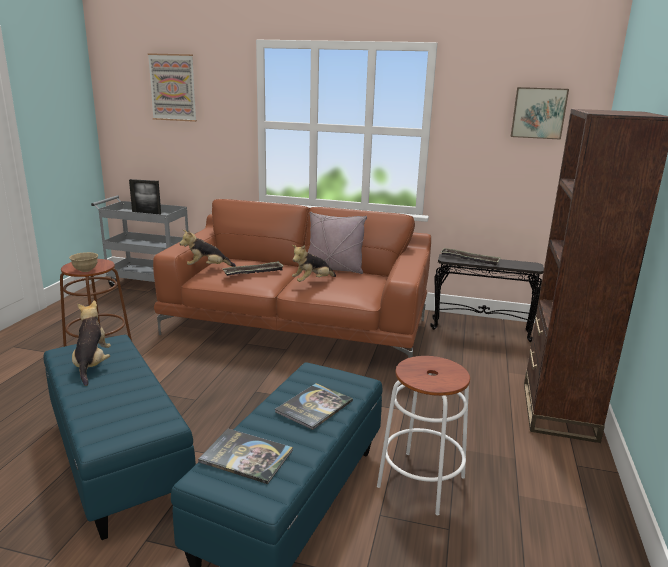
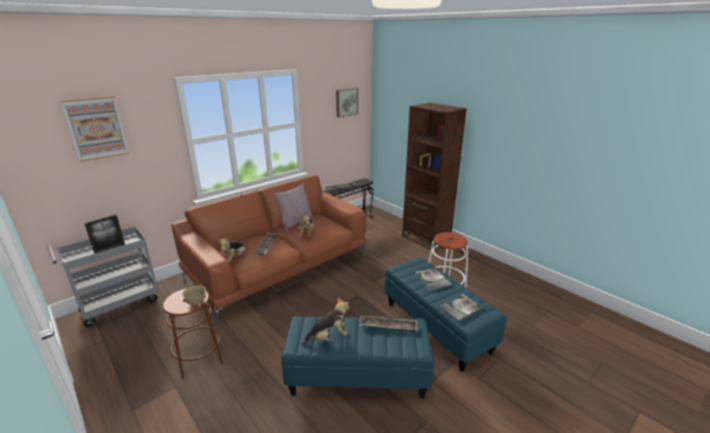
camera: 55 degrees left, 5 degrees up
plush toy [72,300,111,386] -> plush toy turned 135 degrees clockwise [302,297,349,346]
none -> tray [360,316,417,333]

